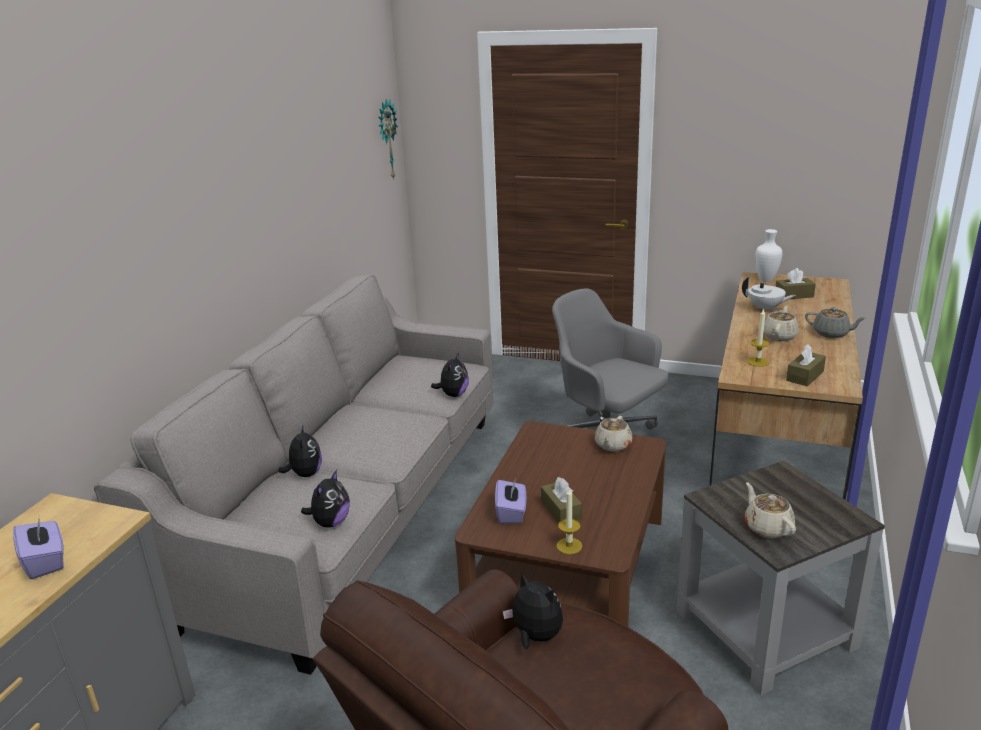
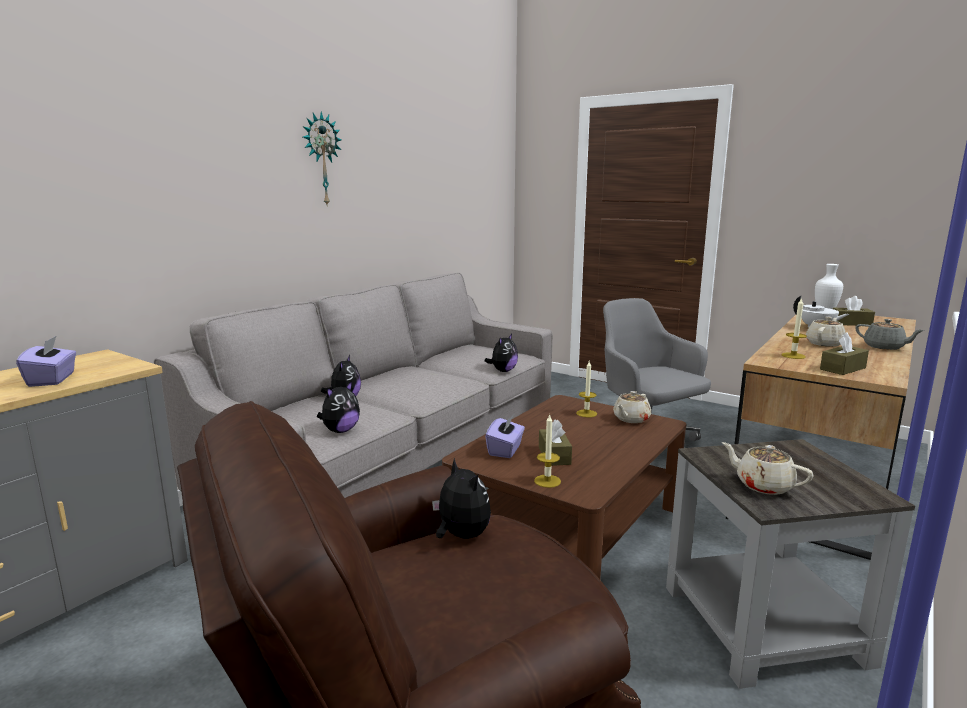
camera: 15 degrees right, 10 degrees down
wall clock [378,99,398,180] -> wall clock moved to [303,111,341,207]
beige teapot [745,482,796,538] -> beige teapot turned 45 degrees counterclockwise [722,442,813,495]
none -> candle [576,361,597,417]

